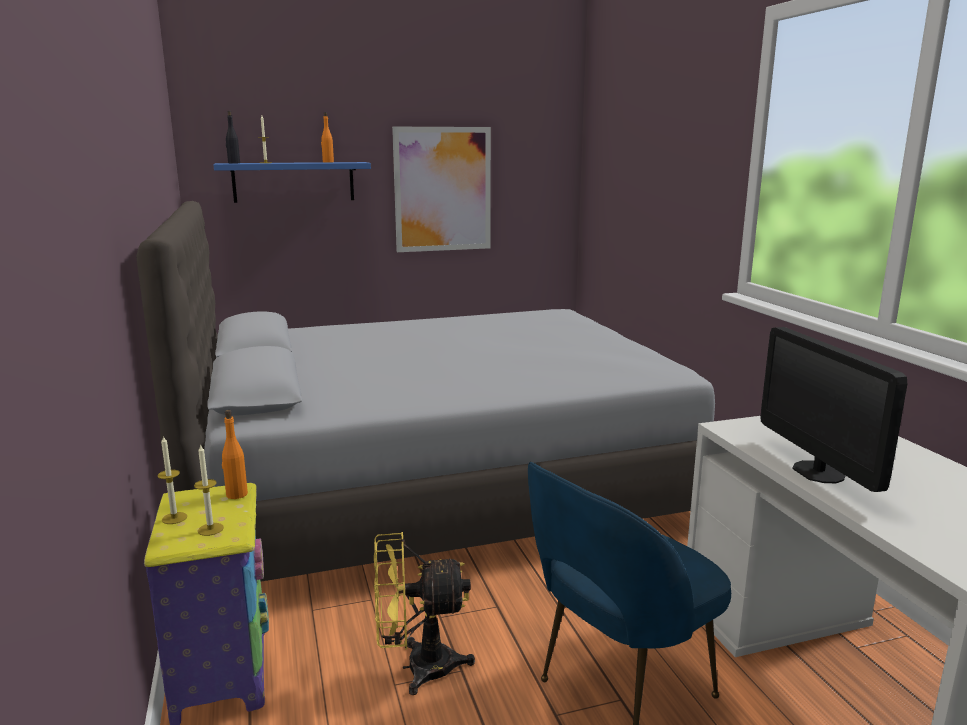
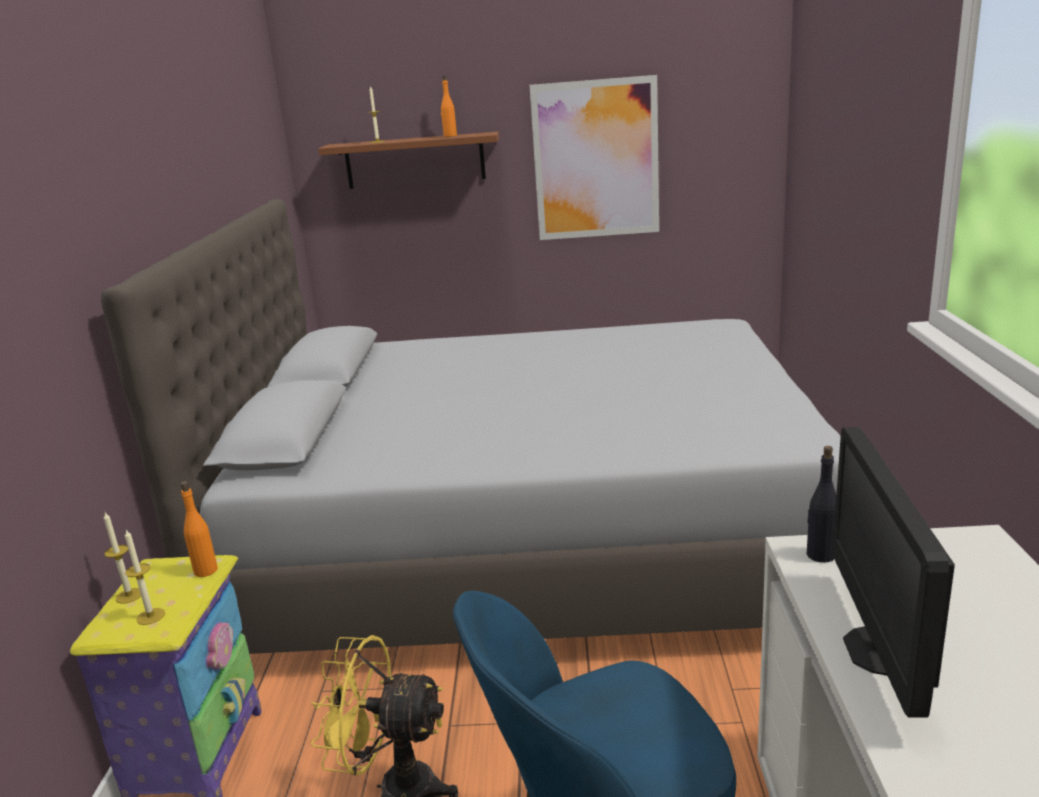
camera: 20 degrees right, 5 degrees up
blue shelf [213,162,371,203] -> brown shelf [318,132,499,189]
black bottle [226,111,240,163] -> black bottle moved to [807,446,836,563]

